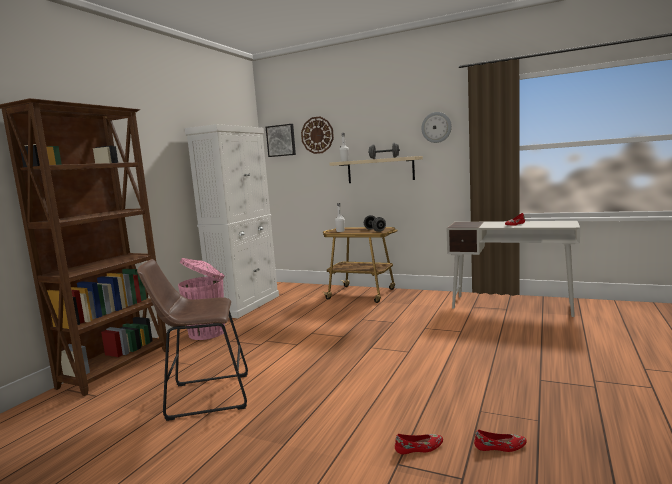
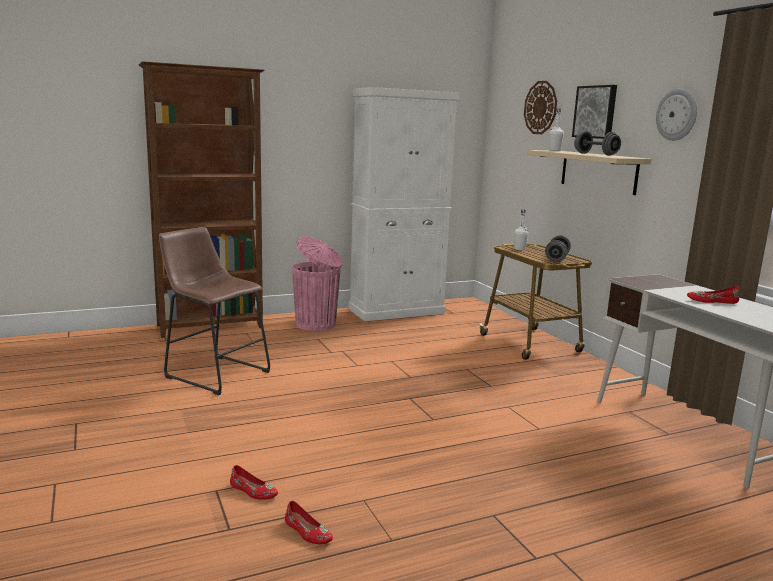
camera: 40 degrees right, 5 degrees up
picture [266,124,296,157] -> picture moved to [572,85,617,139]

